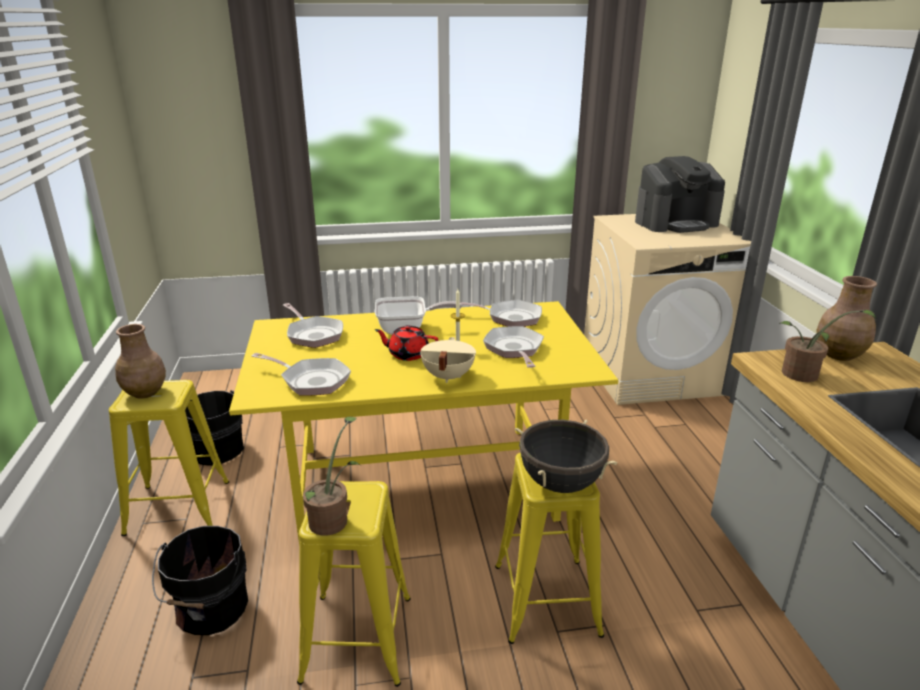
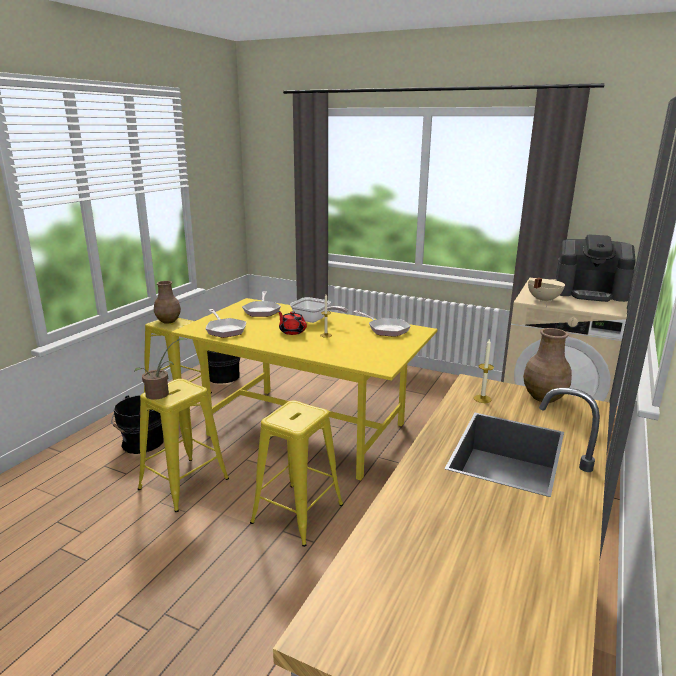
camera: 35 degrees right, 5 degrees down
beige cooking pot [420,337,476,383] -> beige cooking pot moved to [528,278,565,302]
frying pan [483,326,544,368] -> none
black cooking pot [515,420,617,493] -> none
potted plant [779,310,877,382] -> candle [474,338,494,403]

